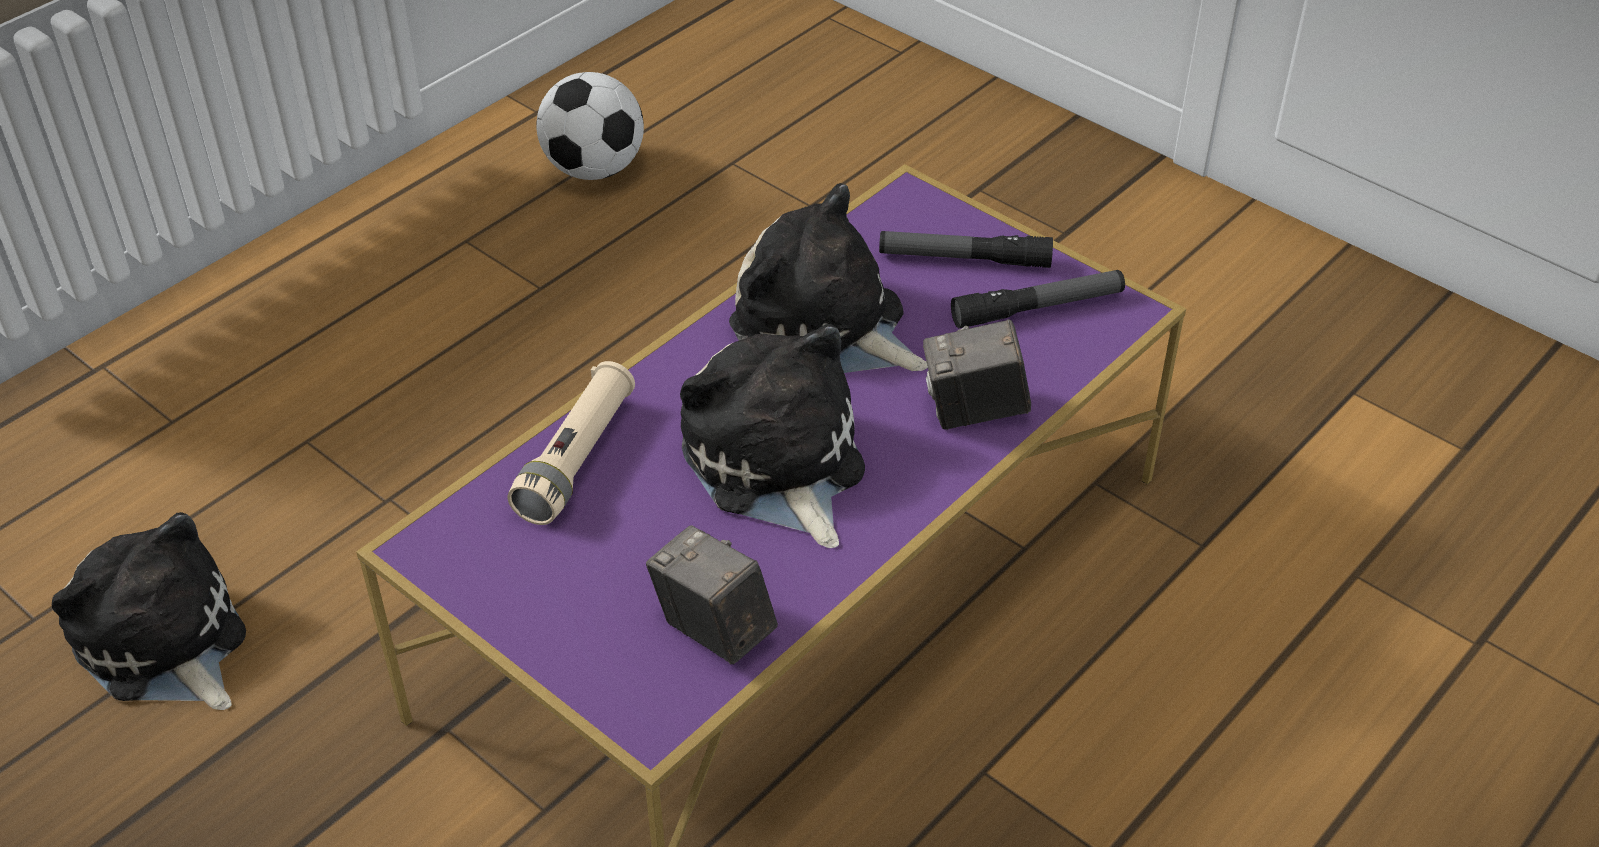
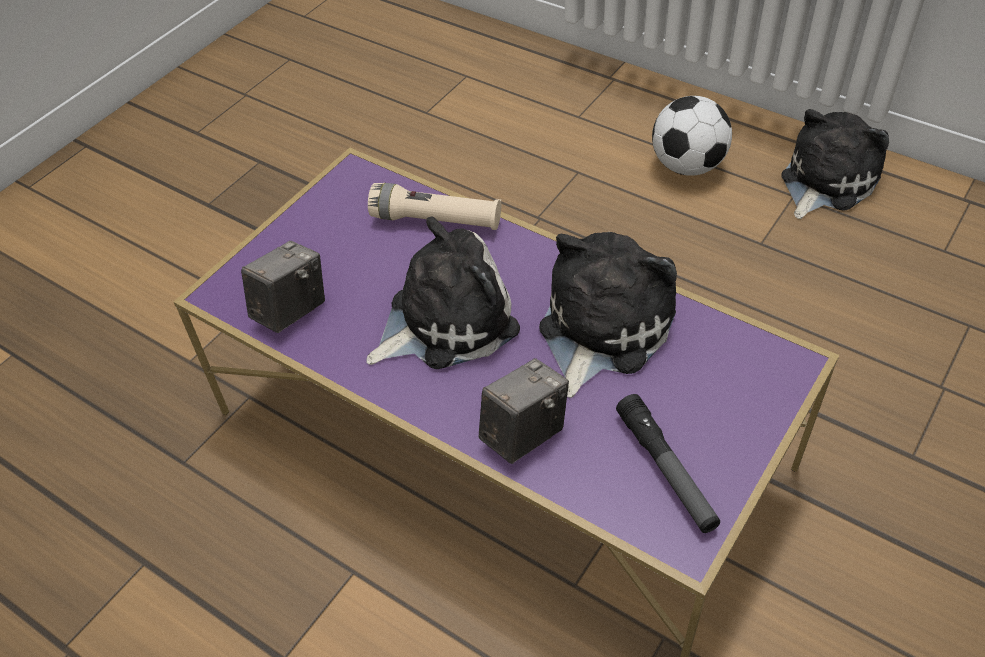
camera: 85 degrees right, 5 degrees up
plush toy [52,512,246,710] -> plush toy moved to [781,109,889,219]
football [536,72,644,180] -> football moved to [652,96,732,176]
flashlight [879,231,1053,268] -> none
camera [923,319,1031,430] -> camera turned 60 degrees clockwise [479,358,569,464]

